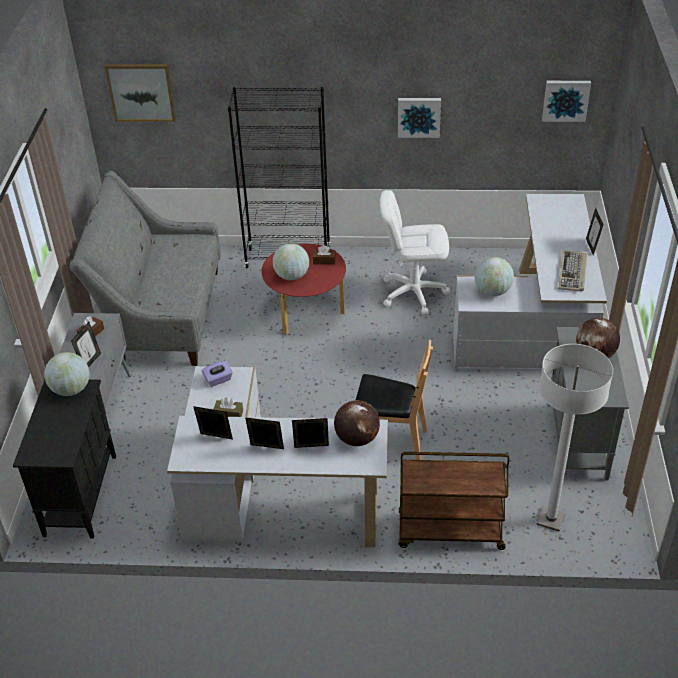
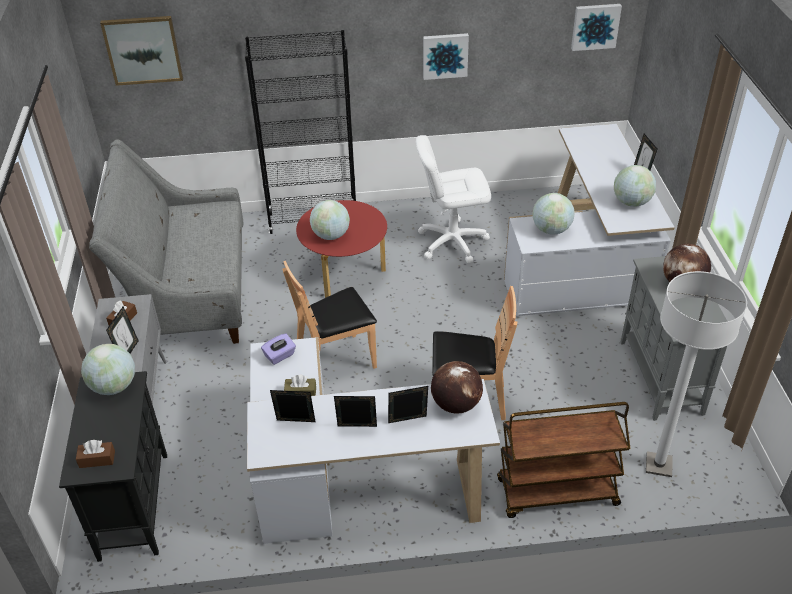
camera: 10 degrees left, 0 degrees up
brown tissue box [313,245,336,265] -> brown tissue box moved to [76,440,115,468]
keyboard [558,250,588,291] -> globe [614,165,656,207]
none -> brown chair [282,261,377,369]

